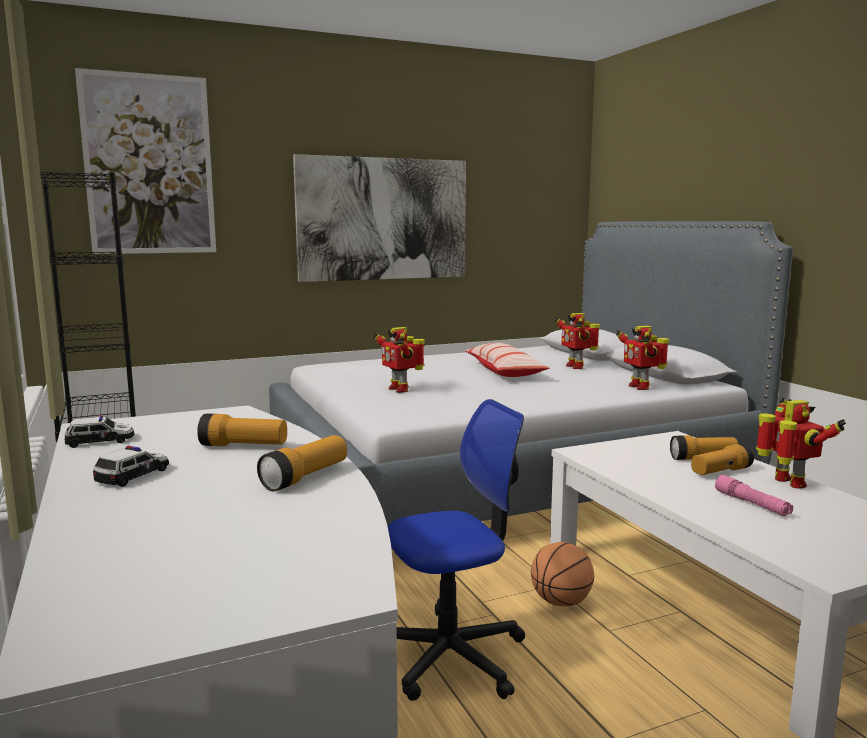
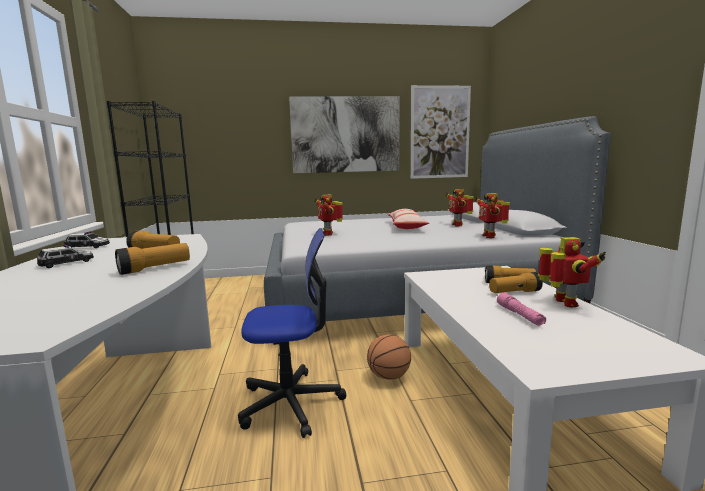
camera: 15 degrees right, 0 degrees up
picture [75,68,216,254] -> picture moved to [411,85,471,179]

